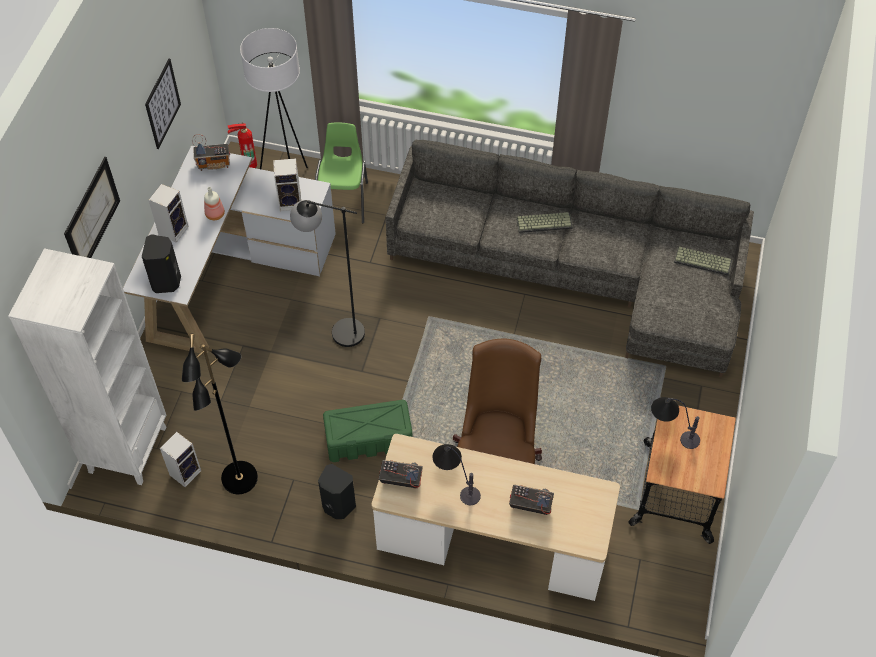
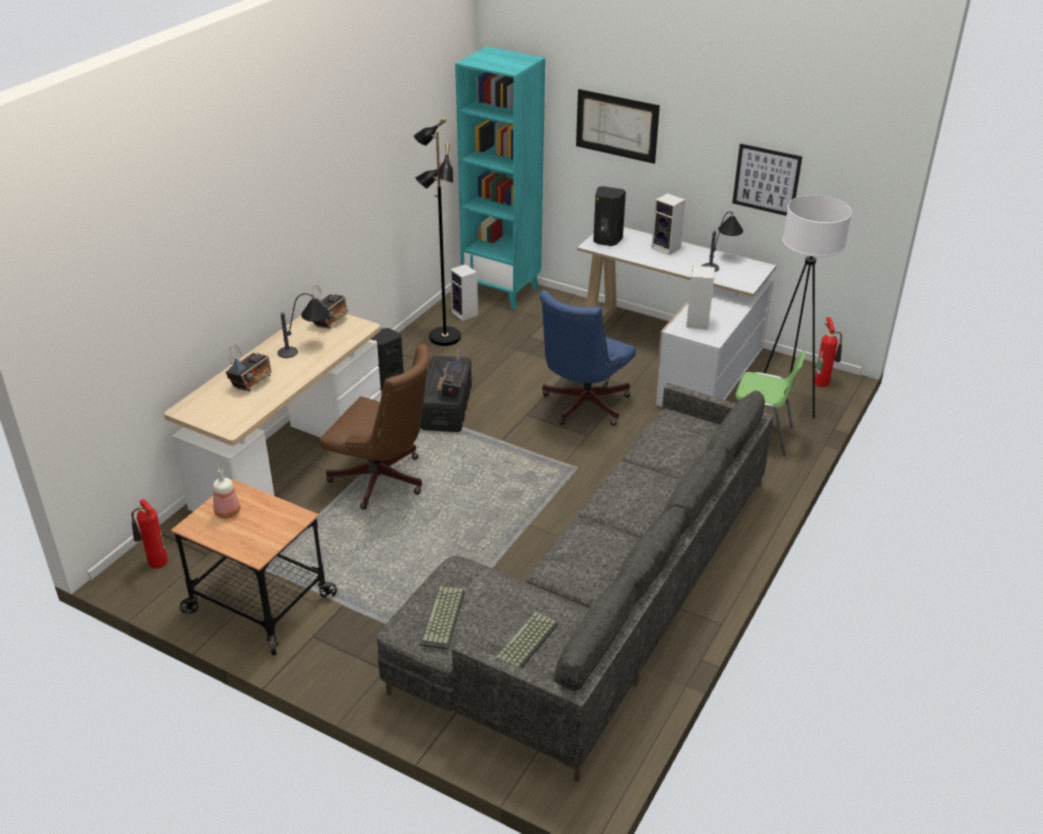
camera: 105 degrees right, 20 degrees down
white bookcase [8,248,166,485] -> turquoise bookcase [455,46,545,310]
radio [192,134,230,171] -> radio moved to [437,348,467,399]
bottle [204,187,225,220] -> bottle moved to [213,469,240,518]
black floor lamp [290,200,365,347] -> blue office chair [539,290,636,426]
green storage box [323,400,412,462] -> black storage box [420,356,472,432]
keyboard [516,212,573,233] -> keyboard moved to [420,586,465,649]
table lamp [651,397,700,449] -> table lamp moved to [702,211,743,272]
none -> fire extinguisher [132,499,168,568]

